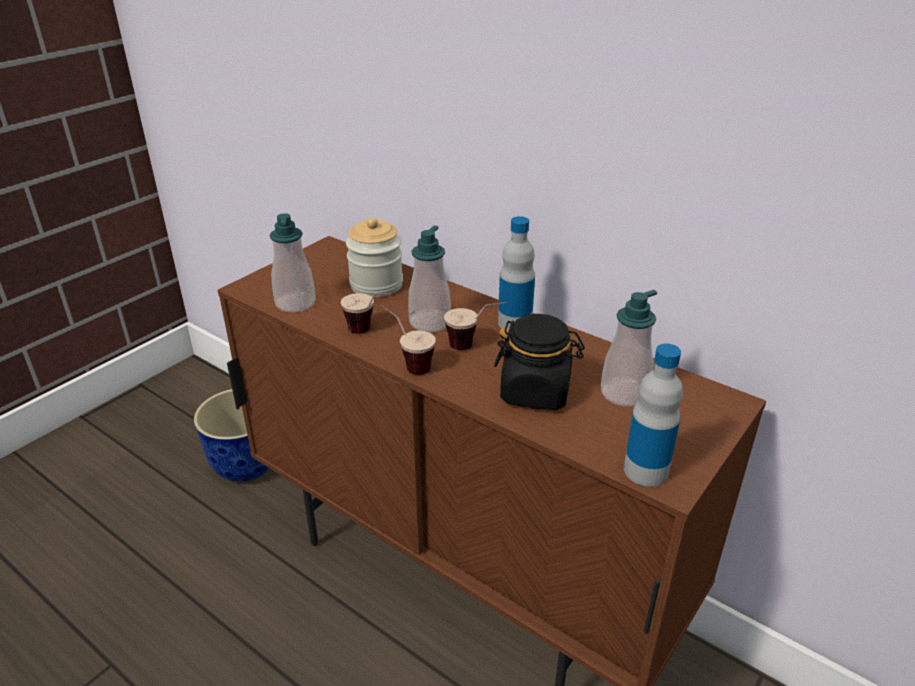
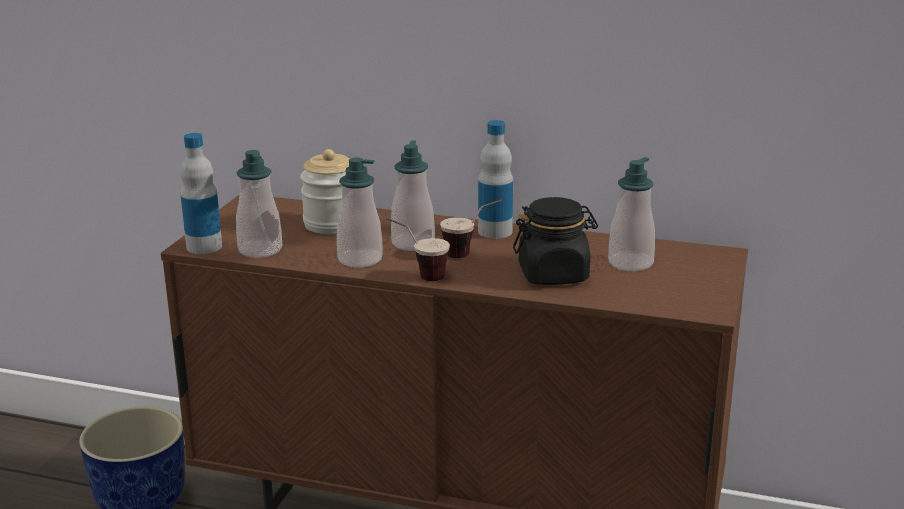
camera: 20 degrees left, 10 degrees down
cup [341,293,392,334] -> soap dispenser [337,158,383,267]
bottle [624,343,683,486] -> bottle moved to [180,133,222,254]

